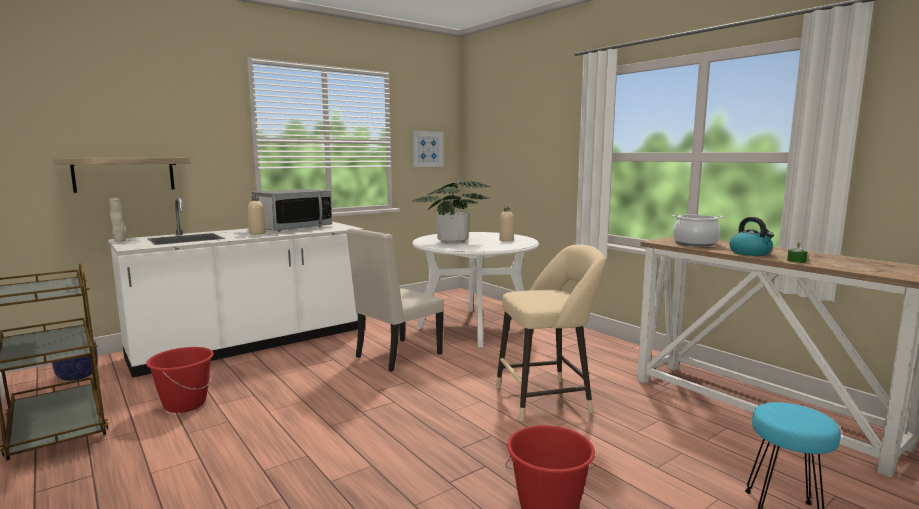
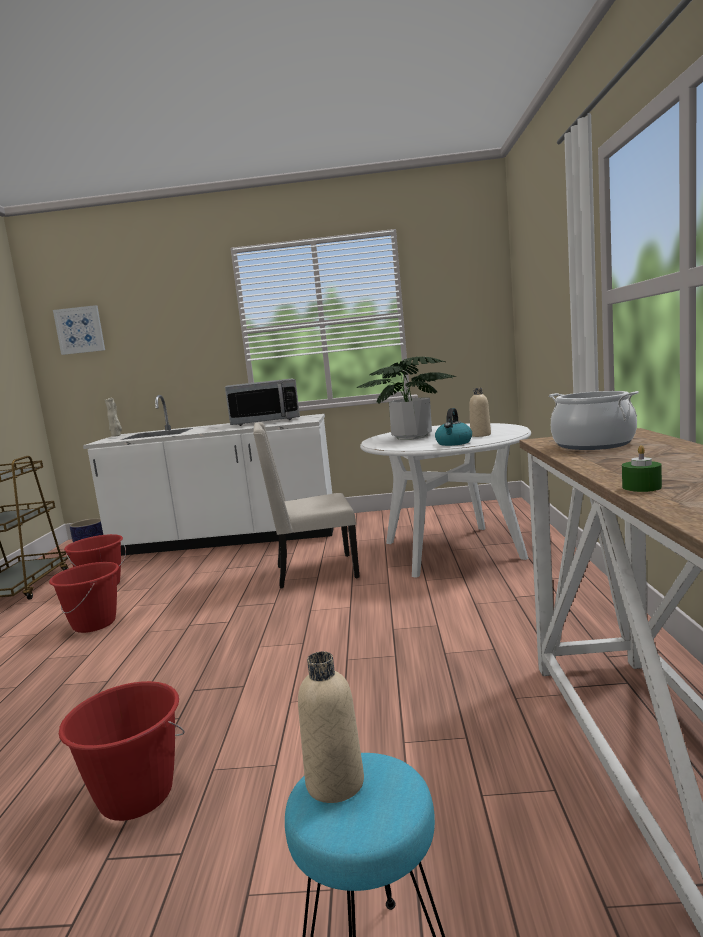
camera: 40 degrees right, 0 degrees up
shelf [53,158,190,193] -> none
beige bottle [248,196,266,234] -> beige bottle moved to [298,651,364,803]
picture [412,131,443,167] -> picture moved to [53,305,105,355]
beige stool [496,244,605,422] -> none
kettle [729,217,774,256] -> kettle moved to [435,408,472,446]
none -> red bucket [49,562,119,633]

